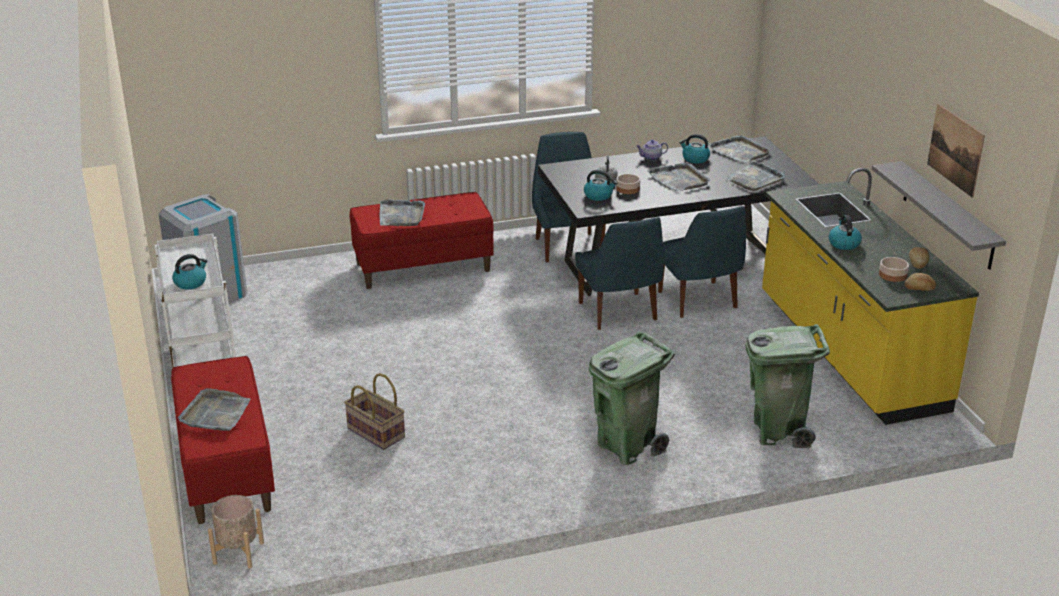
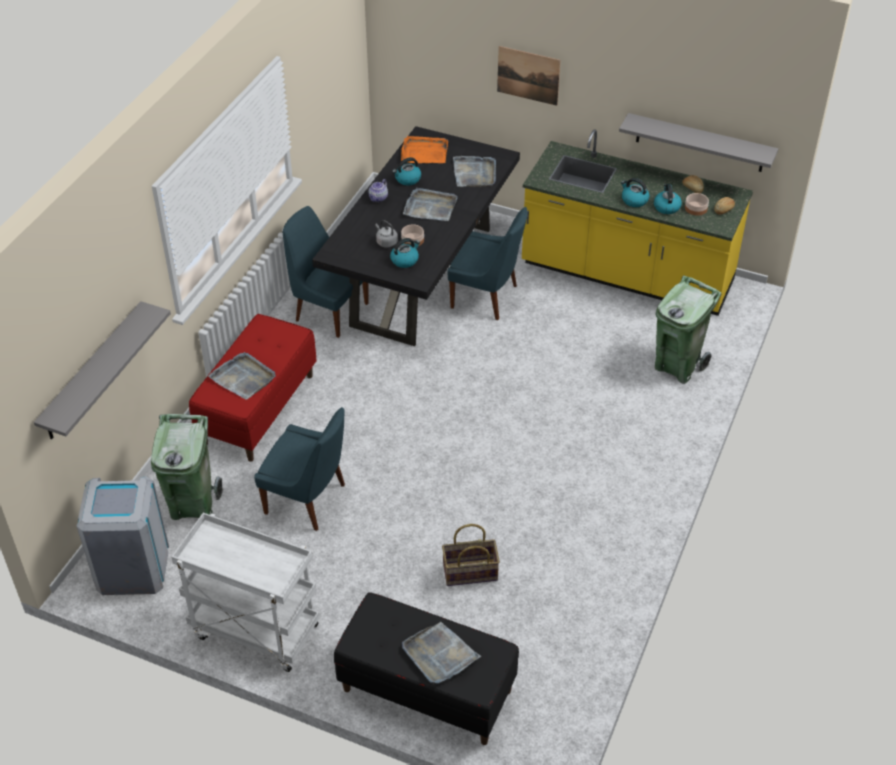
camera: 50 degrees left, 15 degrees up
red bench [171,356,275,524] -> black bench [334,592,519,745]
kettle [172,254,207,289] -> kettle moved to [654,184,682,214]
beige planter [208,495,264,568] -> none
blue chair [575,217,664,330] -> blue chair moved to [254,407,345,531]
green trash can [589,331,675,465] -> green trash can moved to [151,414,223,520]
grey tray [708,135,771,163] -> orange tray [401,136,448,163]
picture [927,104,985,198] -> picture moved to [497,46,561,106]
none -> grey shelf [34,301,171,439]

